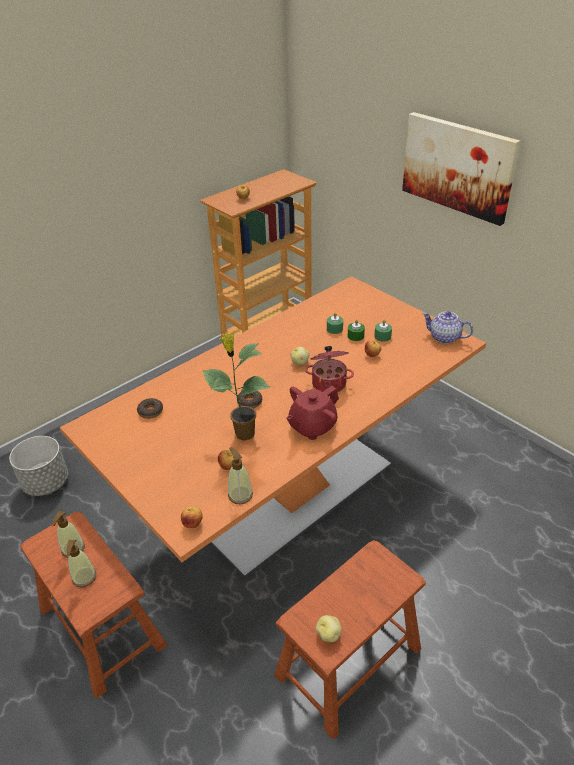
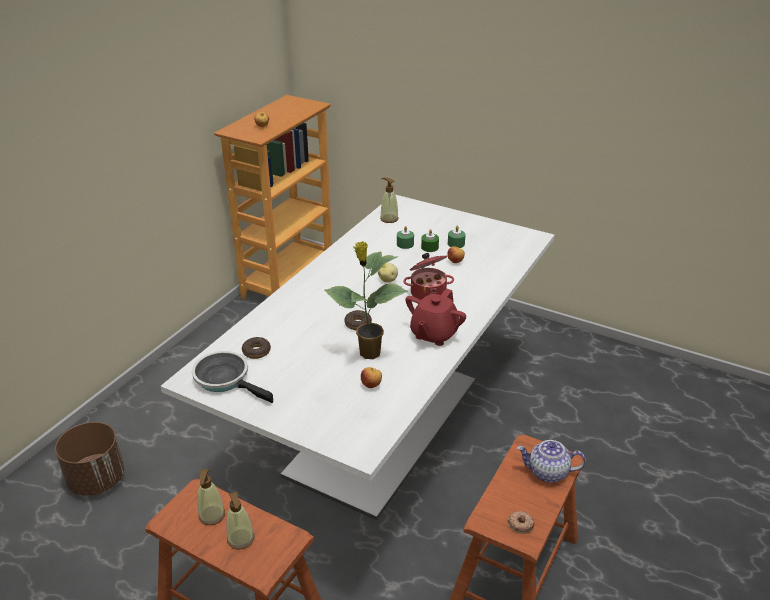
camera: 20 degrees left, 5 degrees down
grey planter [9,436,68,496] -> brown planter [55,422,124,496]
orange dining table [60,276,486,578] -> white dining table [161,195,555,520]
apple [181,506,203,528] -> none
soap dispenser [228,447,253,504] -> soap dispenser moved to [380,177,399,223]
potato [316,615,342,642] -> donut [508,511,535,534]
picture [402,112,521,226] -> none
teapot [422,311,473,344] -> teapot moved to [517,440,586,483]
none -> frying pan [192,351,273,403]

